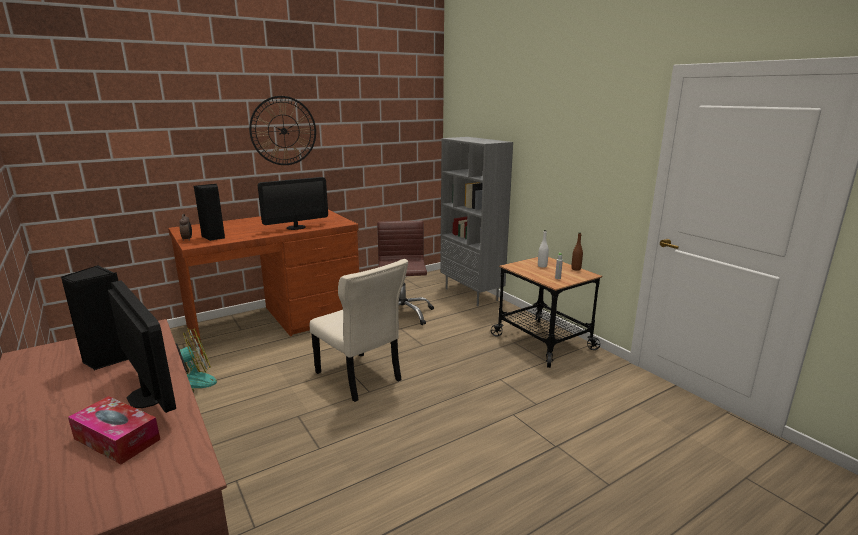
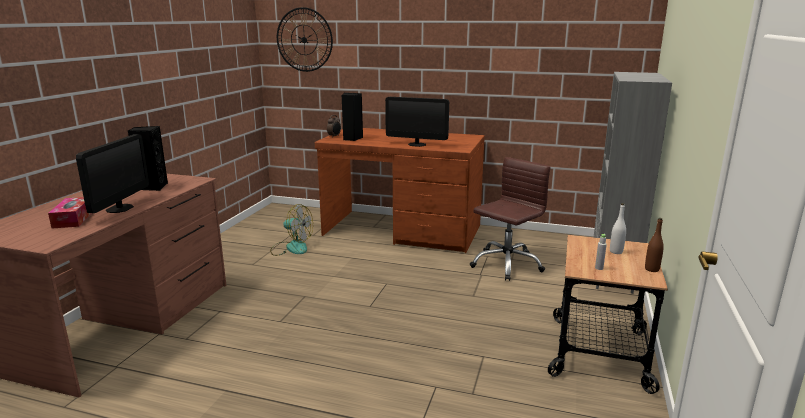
camera: 50 degrees right, 0 degrees up
wall clock [249,96,316,165] -> wall clock moved to [277,7,333,72]
beige chair [310,259,408,402] -> none

